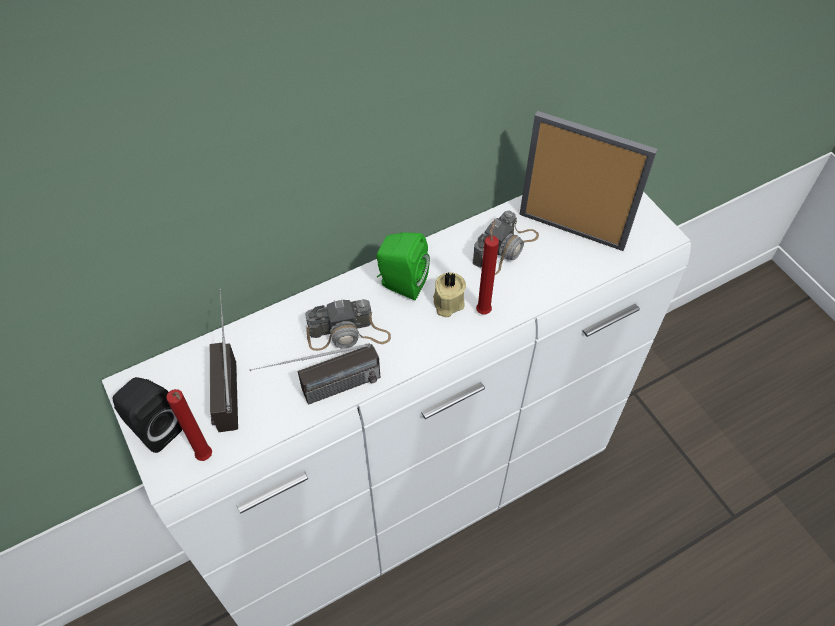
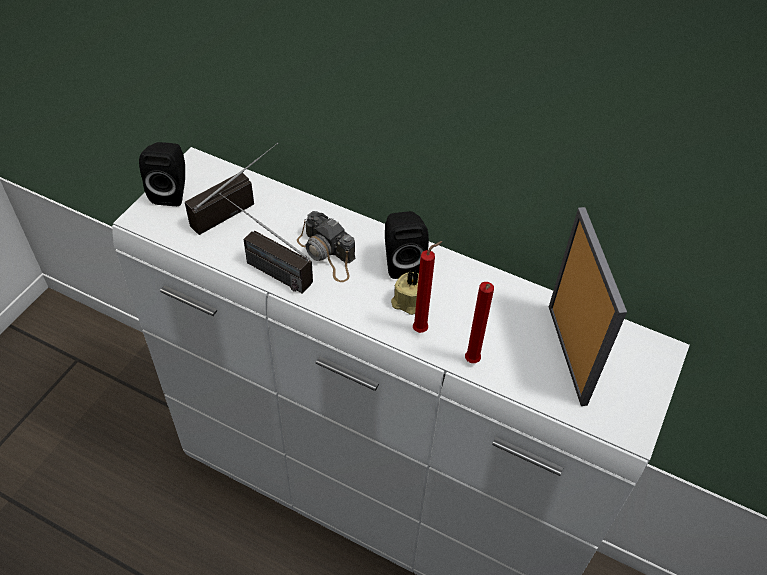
camera: 55 degrees right, 5 degrees down
red candle [166,389,212,461] -> red candle moved to [465,282,494,363]
green speaker [376,232,430,301] -> black speaker [385,211,429,279]
camera [473,211,539,275] -> none

